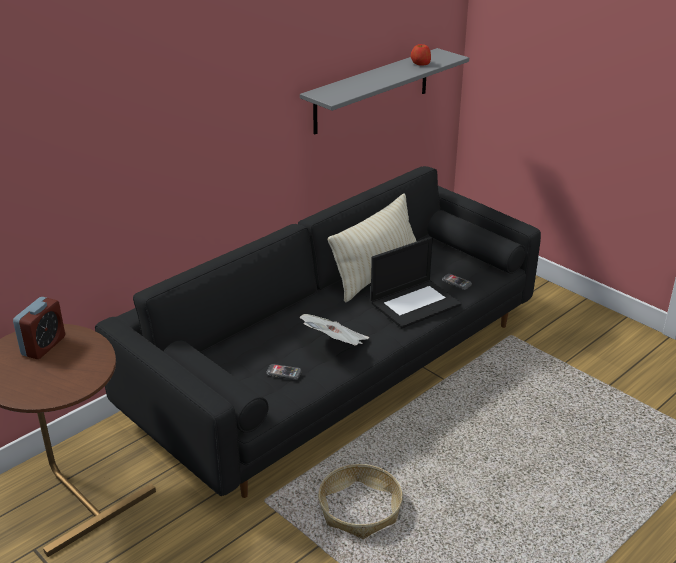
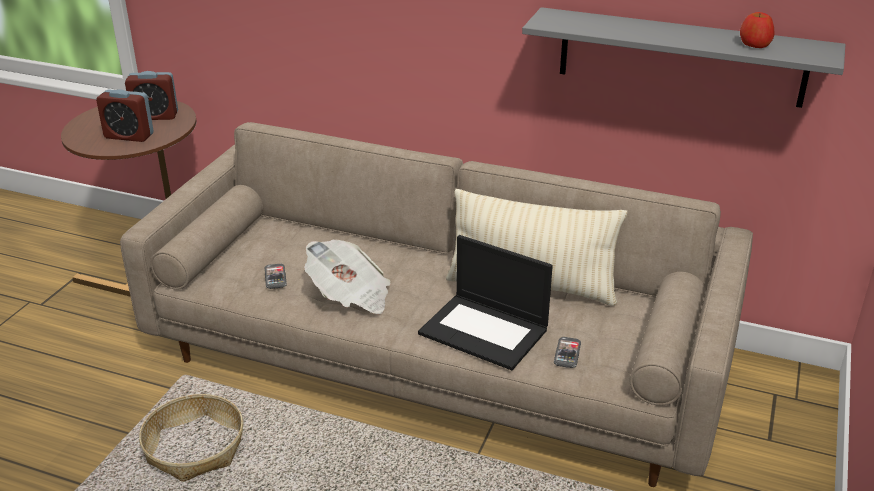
camera: 65 degrees right, 0 degrees up
black sofa [95,166,541,498] -> beige sofa [120,122,753,487]
none -> alarm clock [96,89,154,142]

